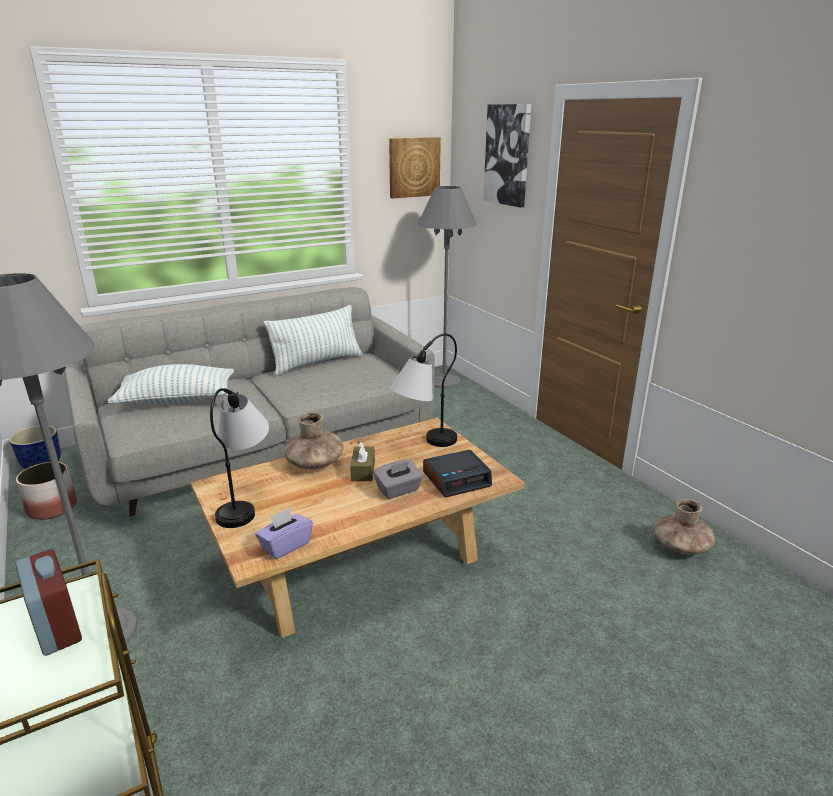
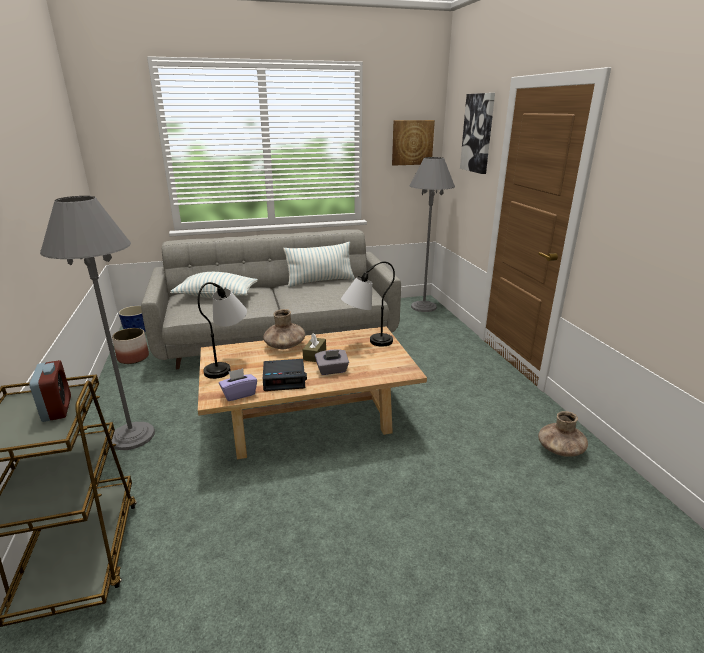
camera: 15 degrees right, 0 degrees up
alarm clock [423,450,492,498] -> alarm clock moved to [263,359,307,391]

